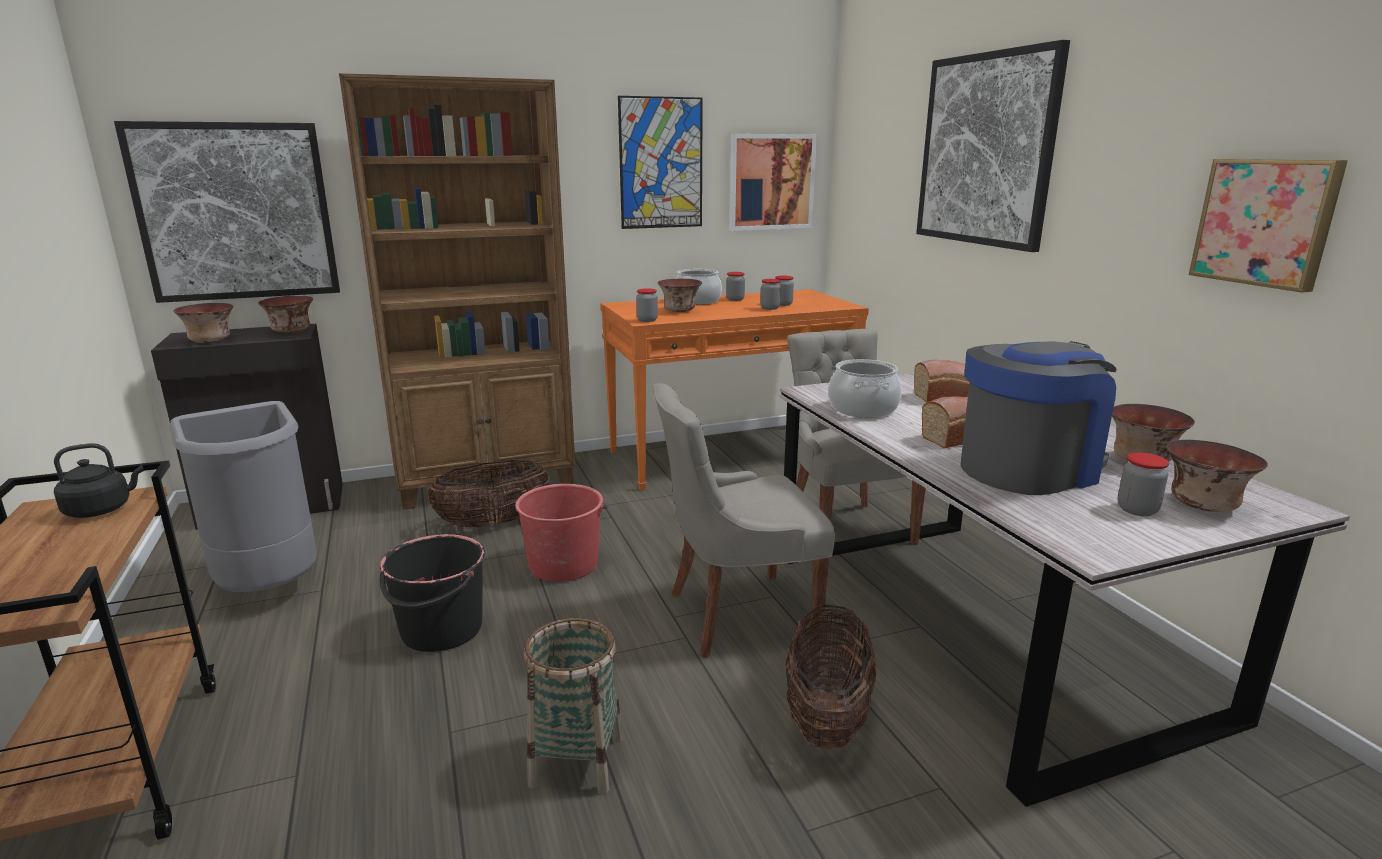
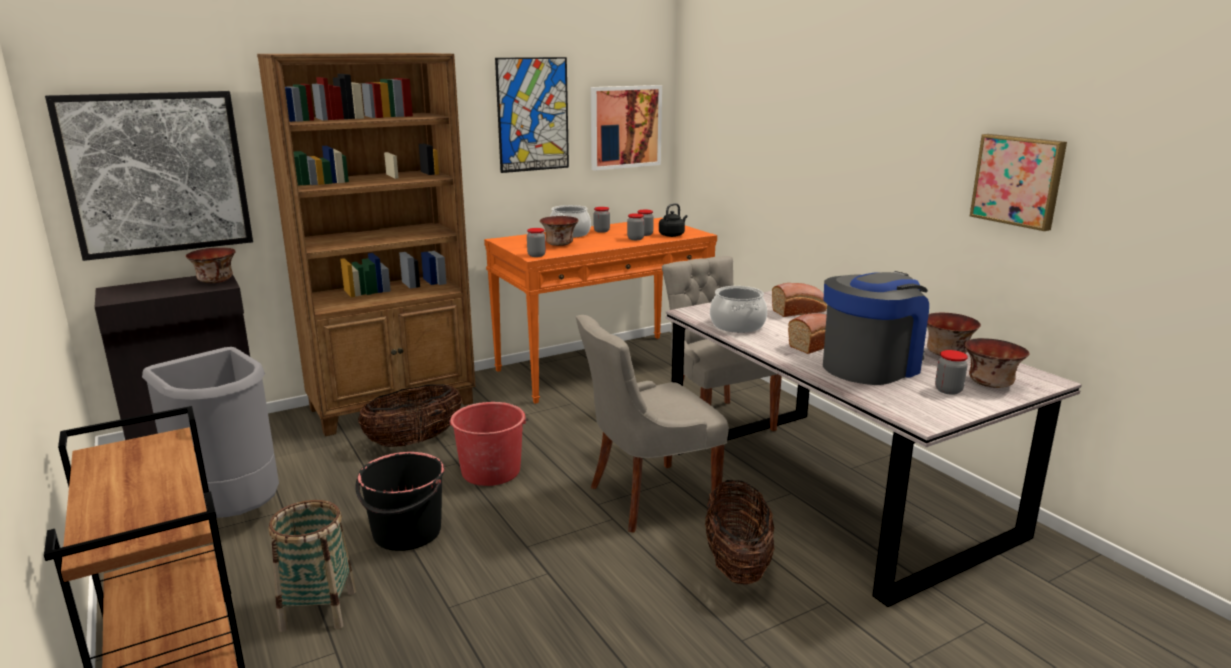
camera: 10 degrees left, 0 degrees up
black kettle [54,443,144,518] -> black kettle moved to [659,203,687,237]
bowl [173,303,234,343] -> none
basket [524,618,623,794] -> basket moved to [268,500,356,632]
picture [916,40,1070,252] -> none

